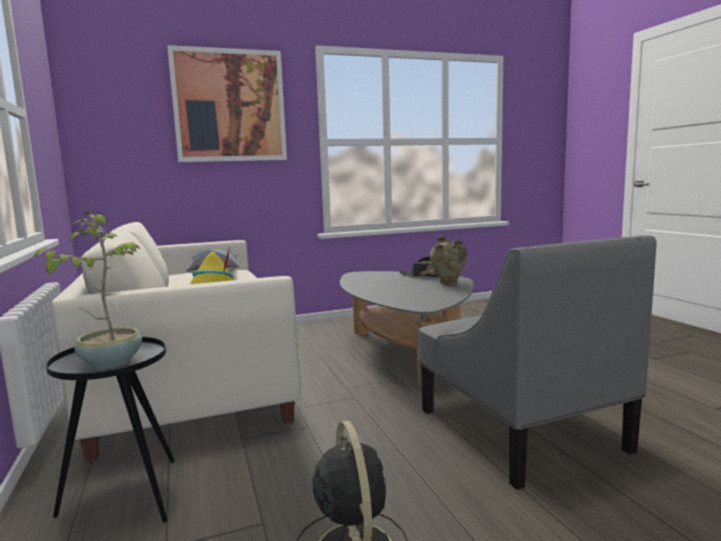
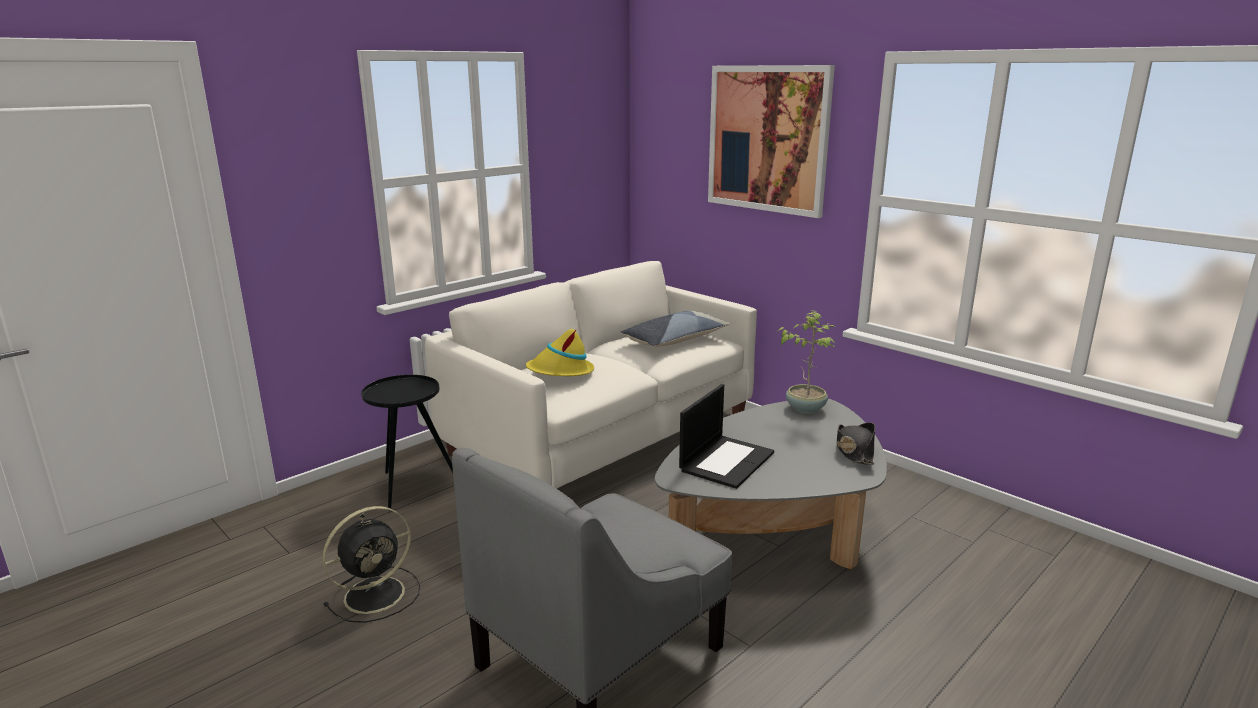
camera: 65 degrees right, 10 degrees up
potted plant [33,211,142,368] -> potted plant moved to [778,310,837,414]
beige vase [430,236,467,285] -> none
none -> laptop [679,384,774,489]

